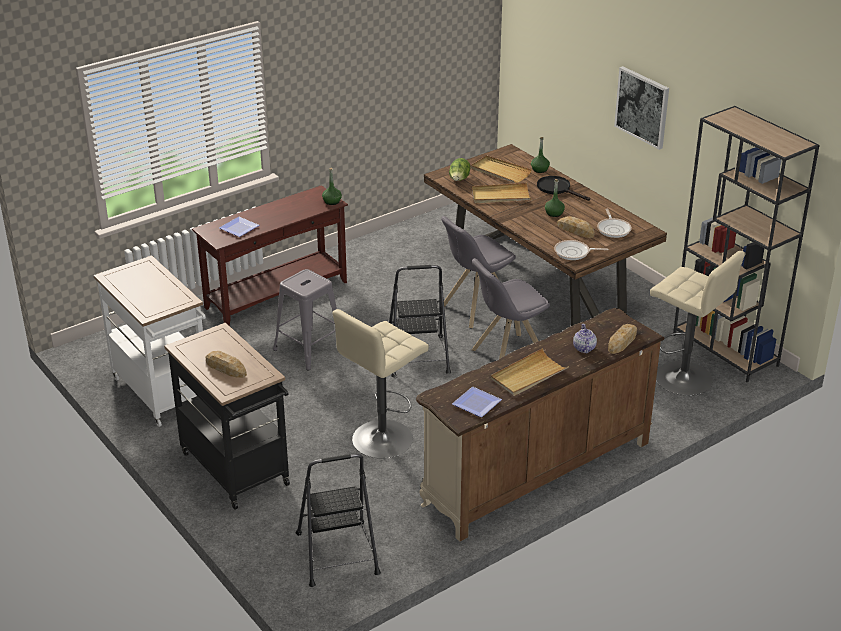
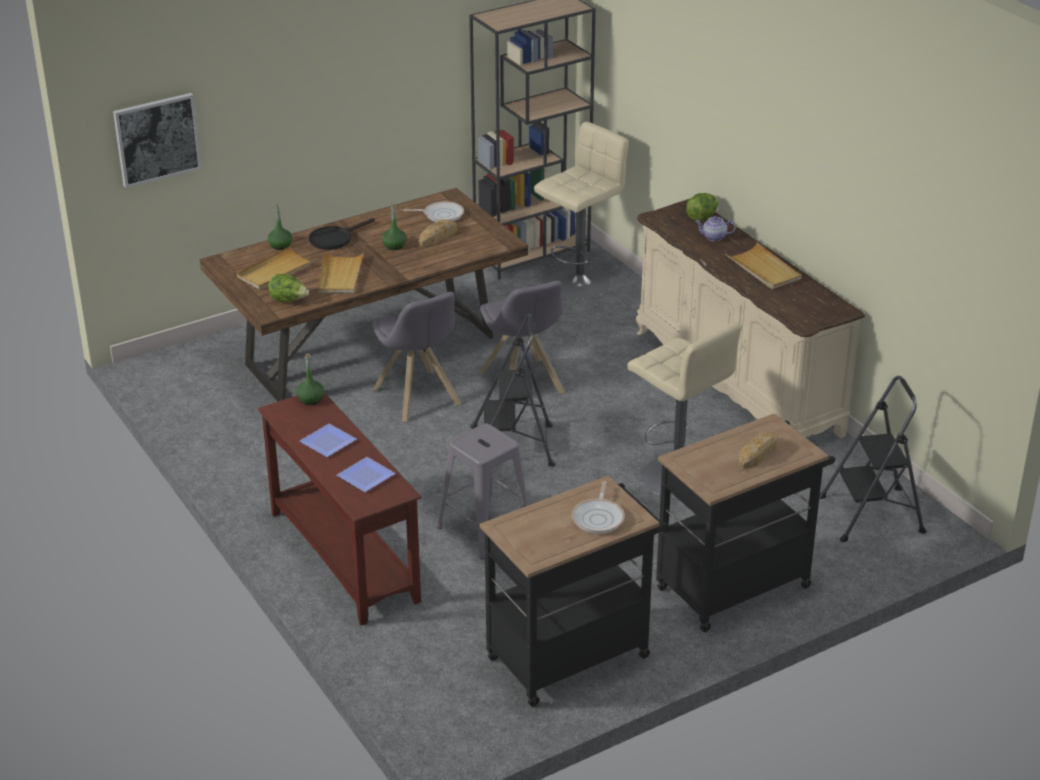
camera: 85 degrees left, 0 degrees up
white cart [94,255,206,427] -> black cart [480,476,668,707]
plate [452,387,502,417] -> plate moved to [299,424,357,457]
frying pan [554,240,608,260] -> frying pan moved to [572,481,625,534]
bread [608,324,637,354] -> lettuce [686,193,718,221]
picture [614,66,669,150] -> picture moved to [113,93,202,188]

